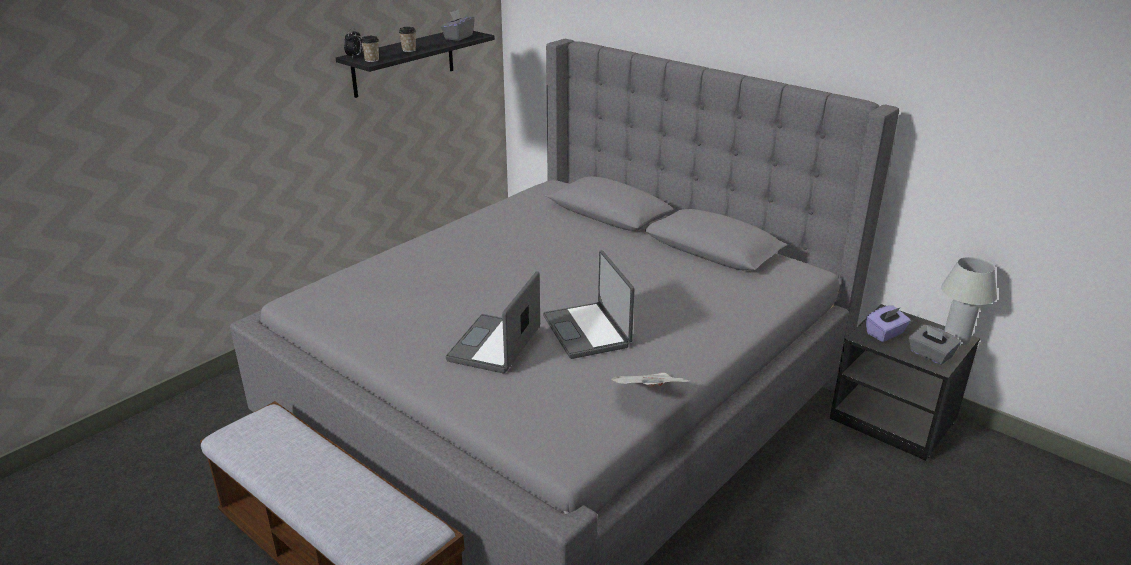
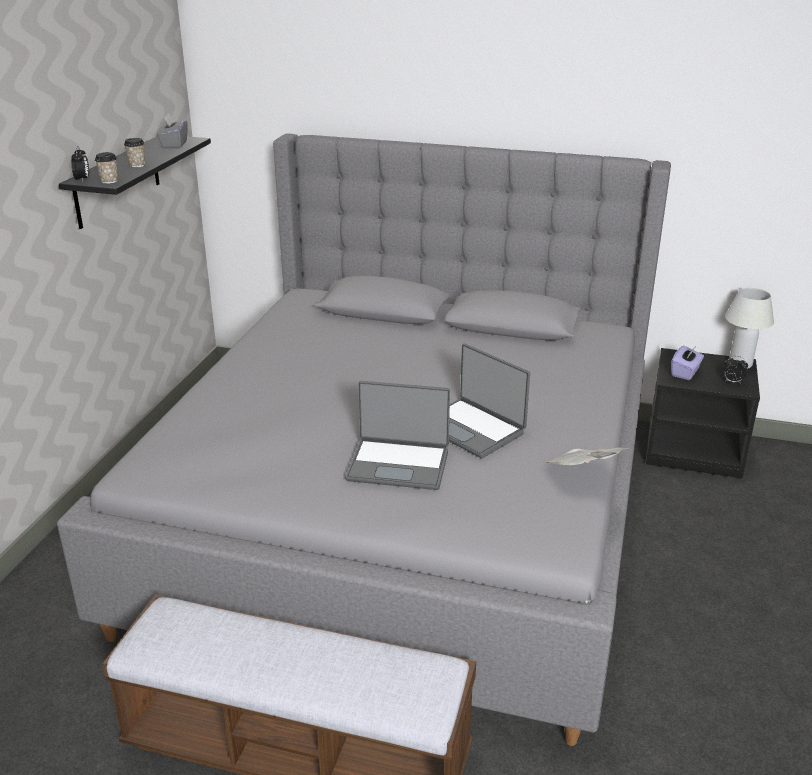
camera: 25 degrees left, 0 degrees up
laptop [446,272,540,373] -> laptop turned 75 degrees counterclockwise [345,381,450,490]
grey tissue box [909,324,961,365] -> alarm clock [724,356,748,384]

